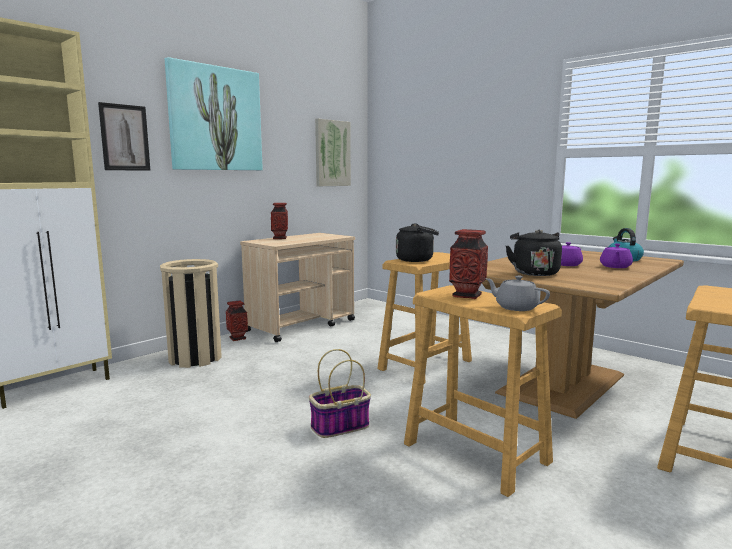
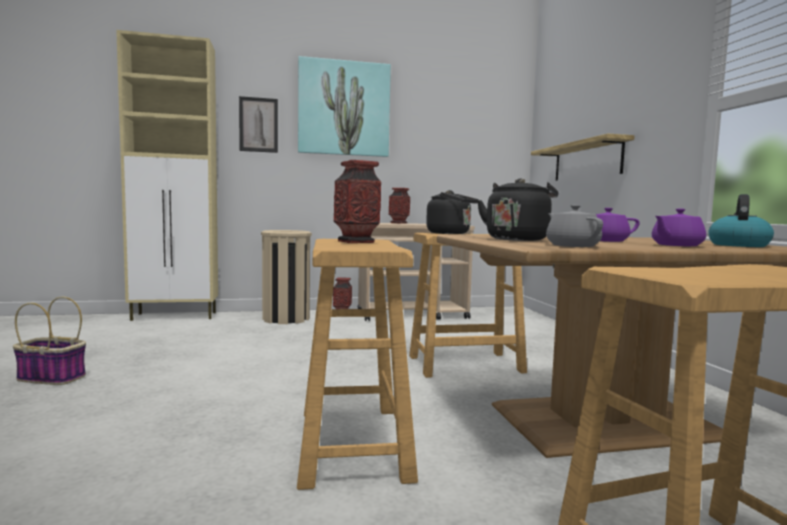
camera: 35 degrees right, 5 degrees down
basket [309,349,371,438] -> basket moved to [13,297,86,385]
picture [315,118,351,186] -> none
grey teapot [485,275,550,311] -> grey teapot moved to [546,205,603,247]
none -> shelf [531,133,635,181]

